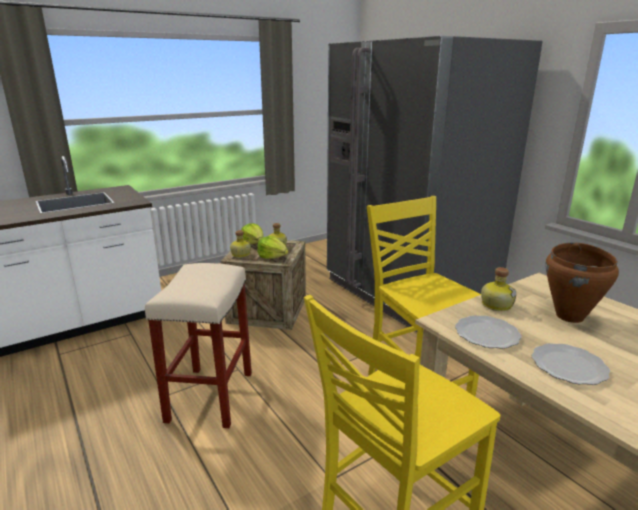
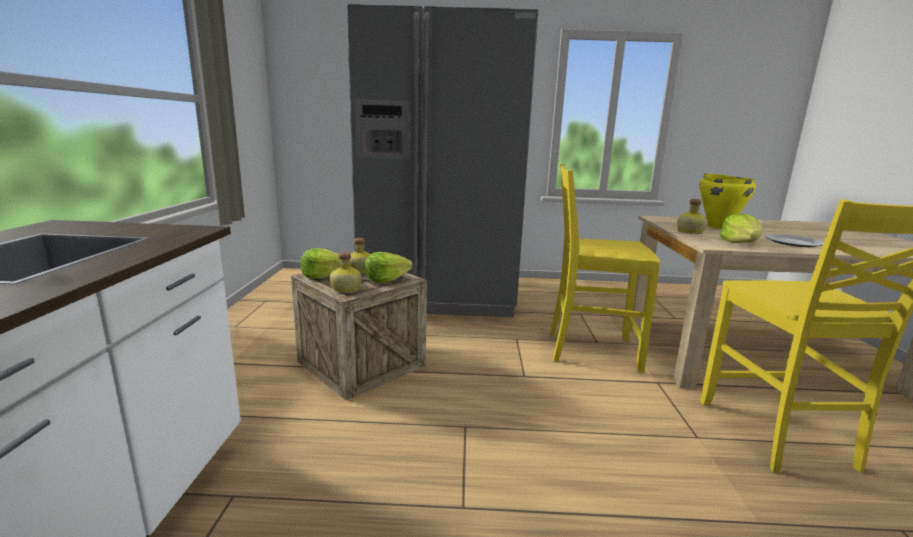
camera: 55 degrees left, 5 degrees down
beige stool [145,263,252,428] -> none
plate [455,315,522,349] -> lettuce [720,213,763,243]
brown cooking pot [545,242,619,323] -> yellow cooking pot [700,173,756,229]

